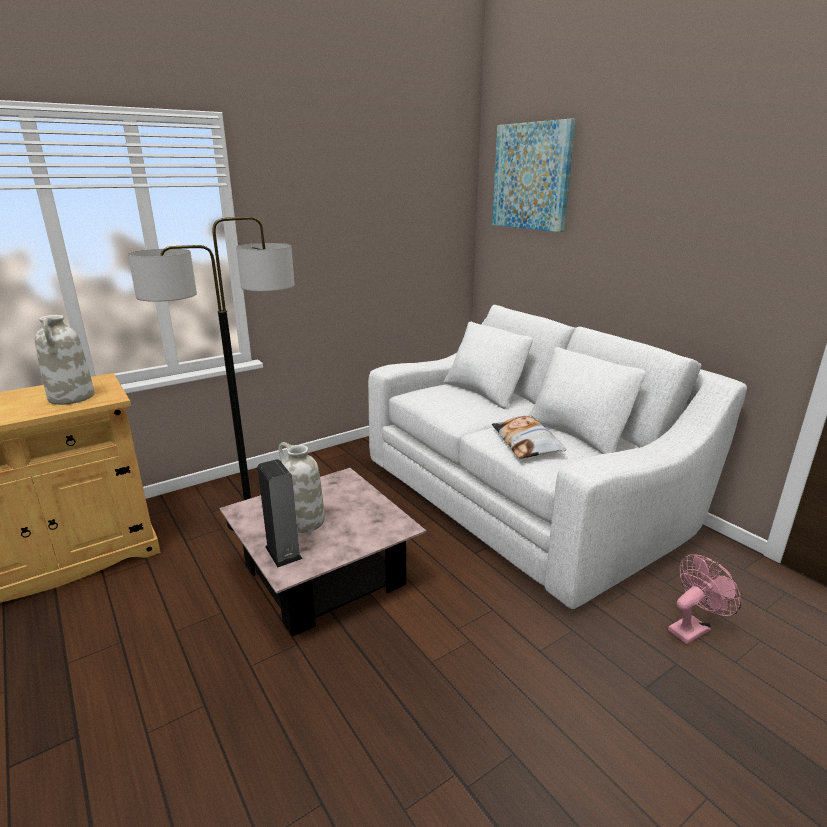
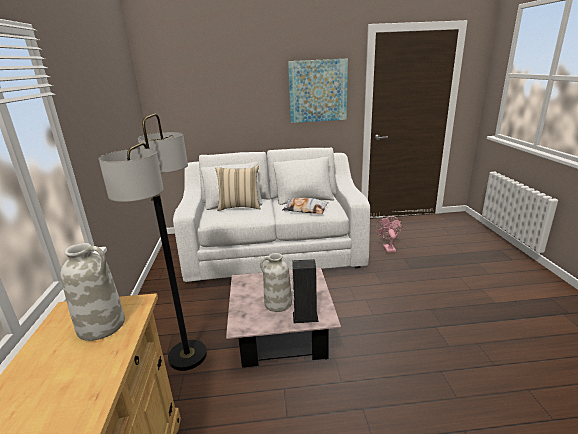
camera: 60 degrees left, 0 degrees up
picture [492,118,576,232] -> picture moved to [288,59,348,123]
none -> beige pillow [215,165,261,211]

